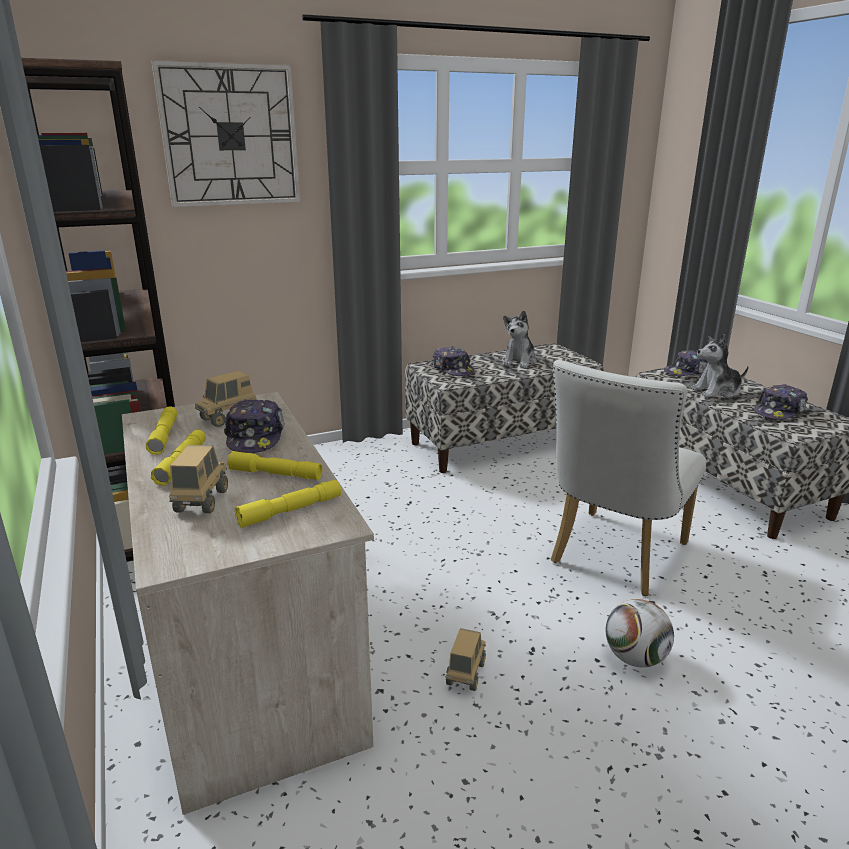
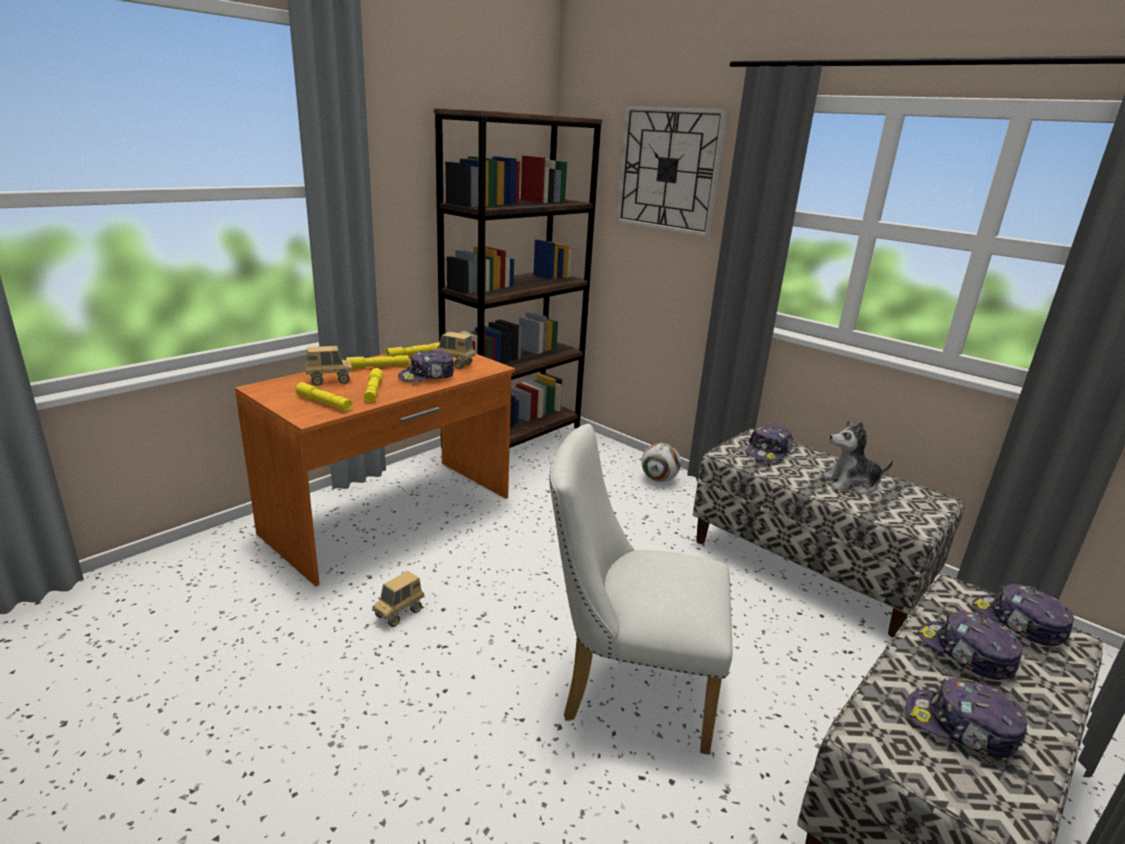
camera: 65 degrees right, 0 degrees up
beige desk [122,392,374,815] -> orange desk [235,342,515,586]
toy truck [446,628,486,691] -> toy truck turned 135 degrees clockwise [372,571,425,627]
football [606,599,674,667] -> football moved to [641,443,681,482]
plush toy [691,334,749,398] -> cap [918,611,1023,680]

